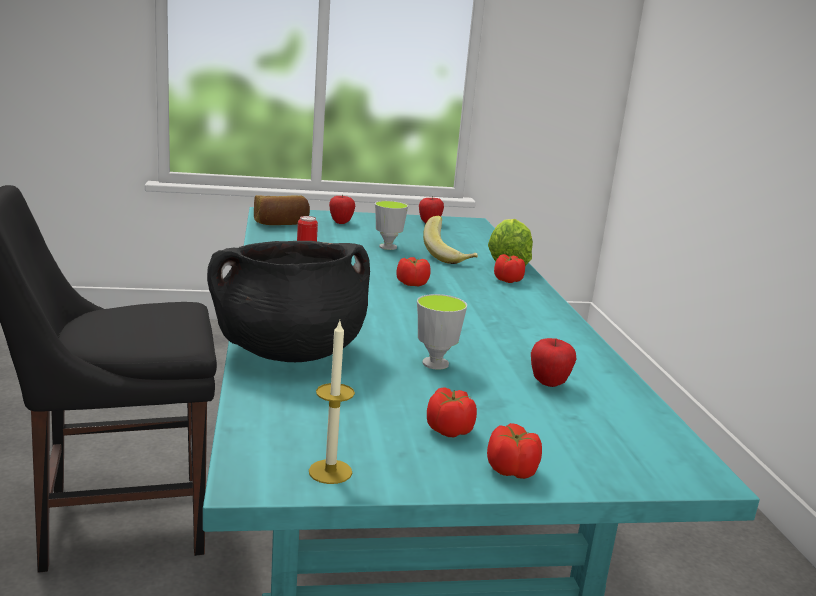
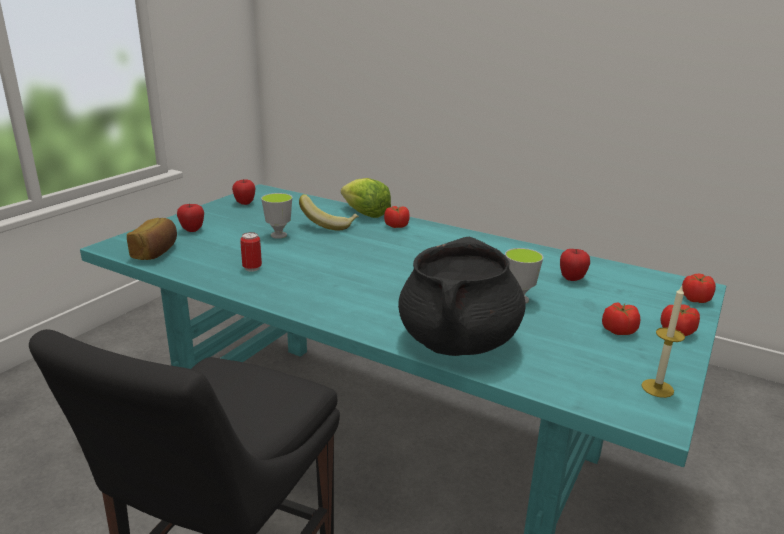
camera: 50 degrees left, 5 degrees up
tomato [396,257,431,286] -> tomato moved to [682,273,716,303]

